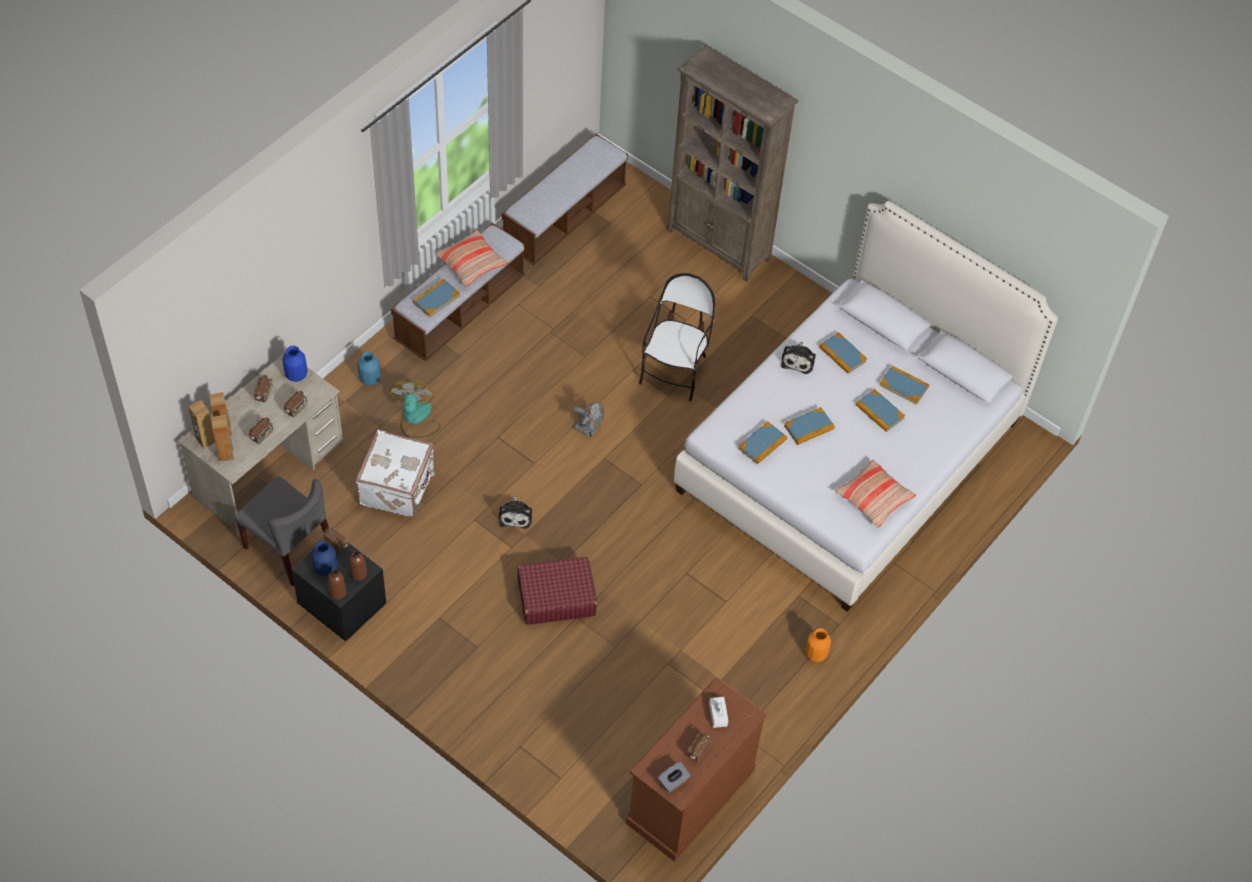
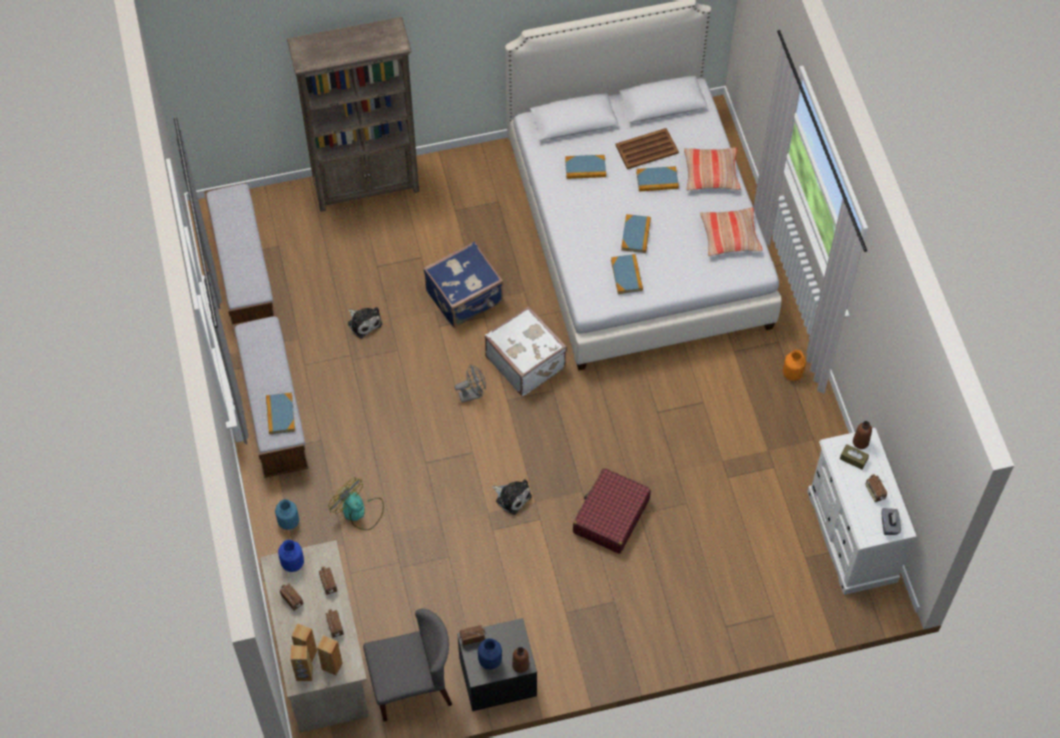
camera: 50 degrees left, 5 degrees up
brown bottle [349,550,367,581] -> brown bottle moved to [853,421,872,449]
white suitcase [356,430,436,518] -> white suitcase moved to [485,306,567,396]
pillow [435,230,508,287] -> pillow moved to [684,147,741,191]
brown dresser [626,678,767,862] -> white dresser [807,428,917,595]
chair [639,273,715,402] -> blue suitcase [423,242,503,328]
white tissue box [709,697,728,728] -> brown tissue box [840,444,869,470]
plush toy [781,341,816,374] -> plush toy moved to [348,307,382,339]
book [879,365,929,405] -> brown tray [615,128,679,169]

